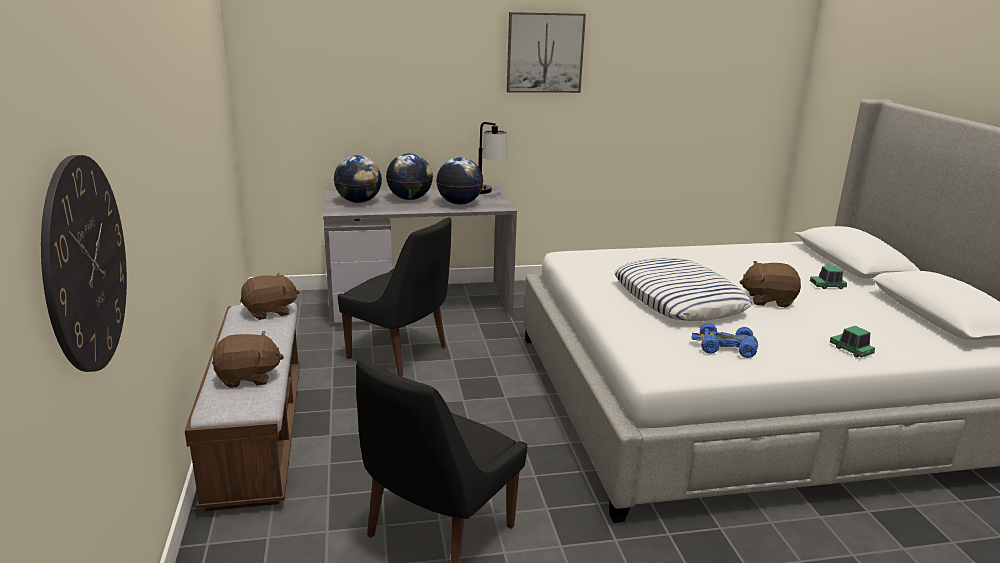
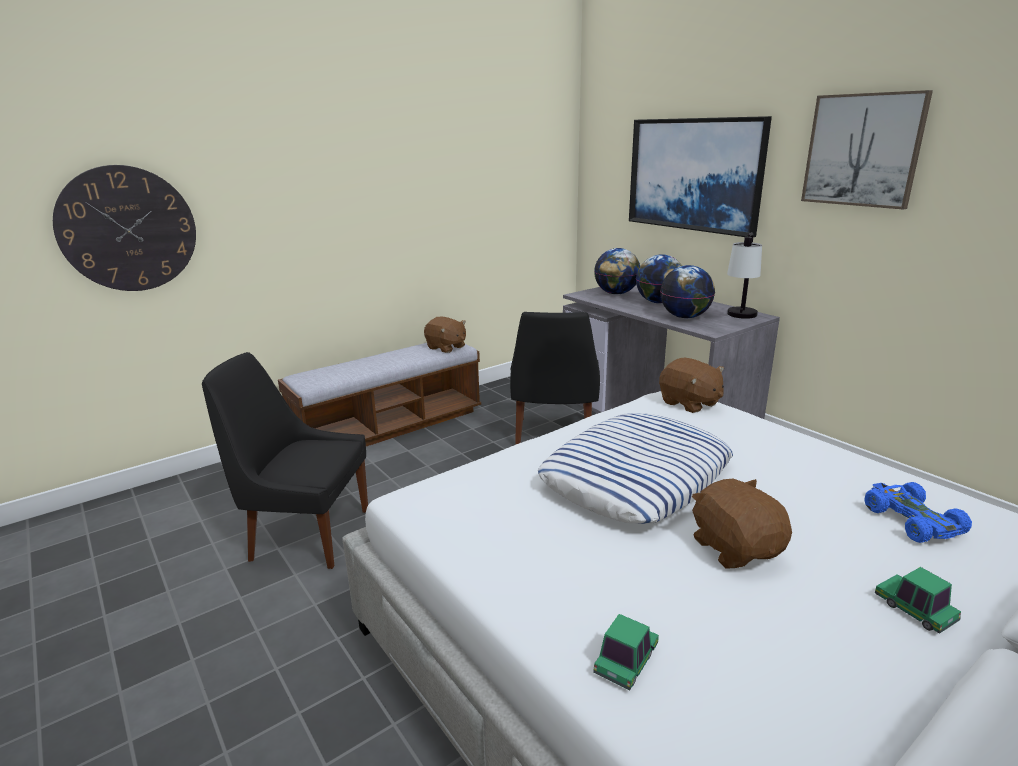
camera: 65 degrees right, 0 degrees up
brown plush toy [212,331,284,388] -> brown plush toy moved to [659,358,724,413]
blue toy car [692,323,758,358] -> blue toy car moved to [864,482,972,543]
none -> picture [629,116,772,237]

